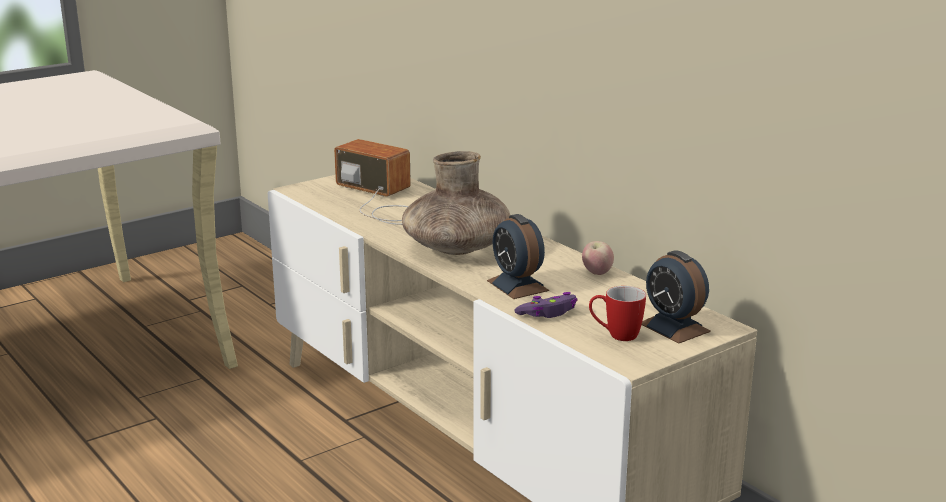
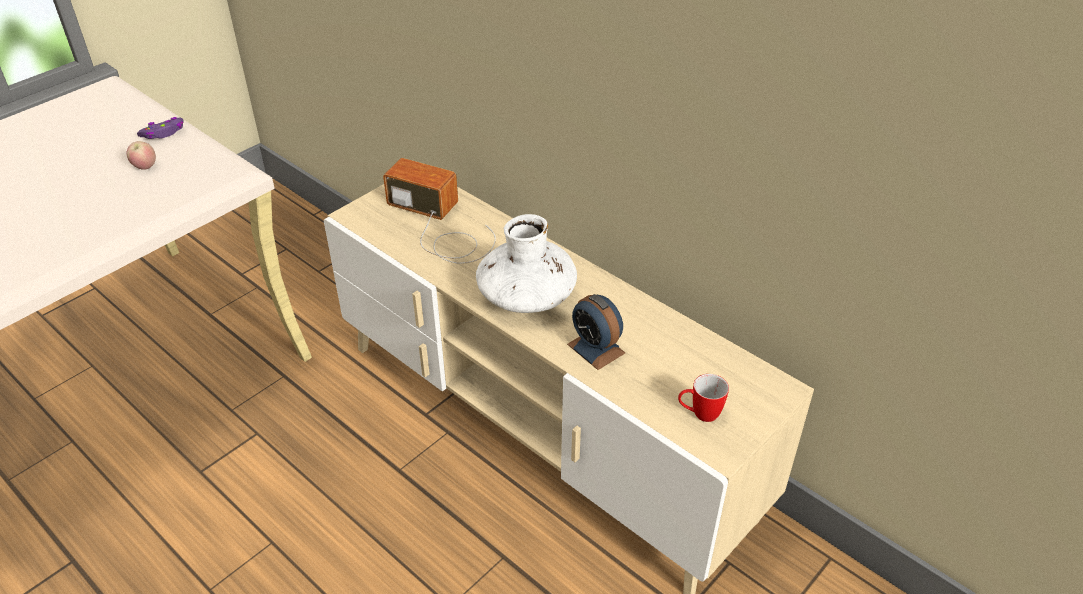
camera: 10 degrees left, 20 degrees up
brown vase [402,151,510,255] -> white vase [476,214,577,313]
purple game controller [514,292,578,318] -> purple game controller moved to [137,117,184,139]
apple [582,241,614,275] -> apple moved to [126,141,156,170]
alarm clock [642,251,711,343] -> none

